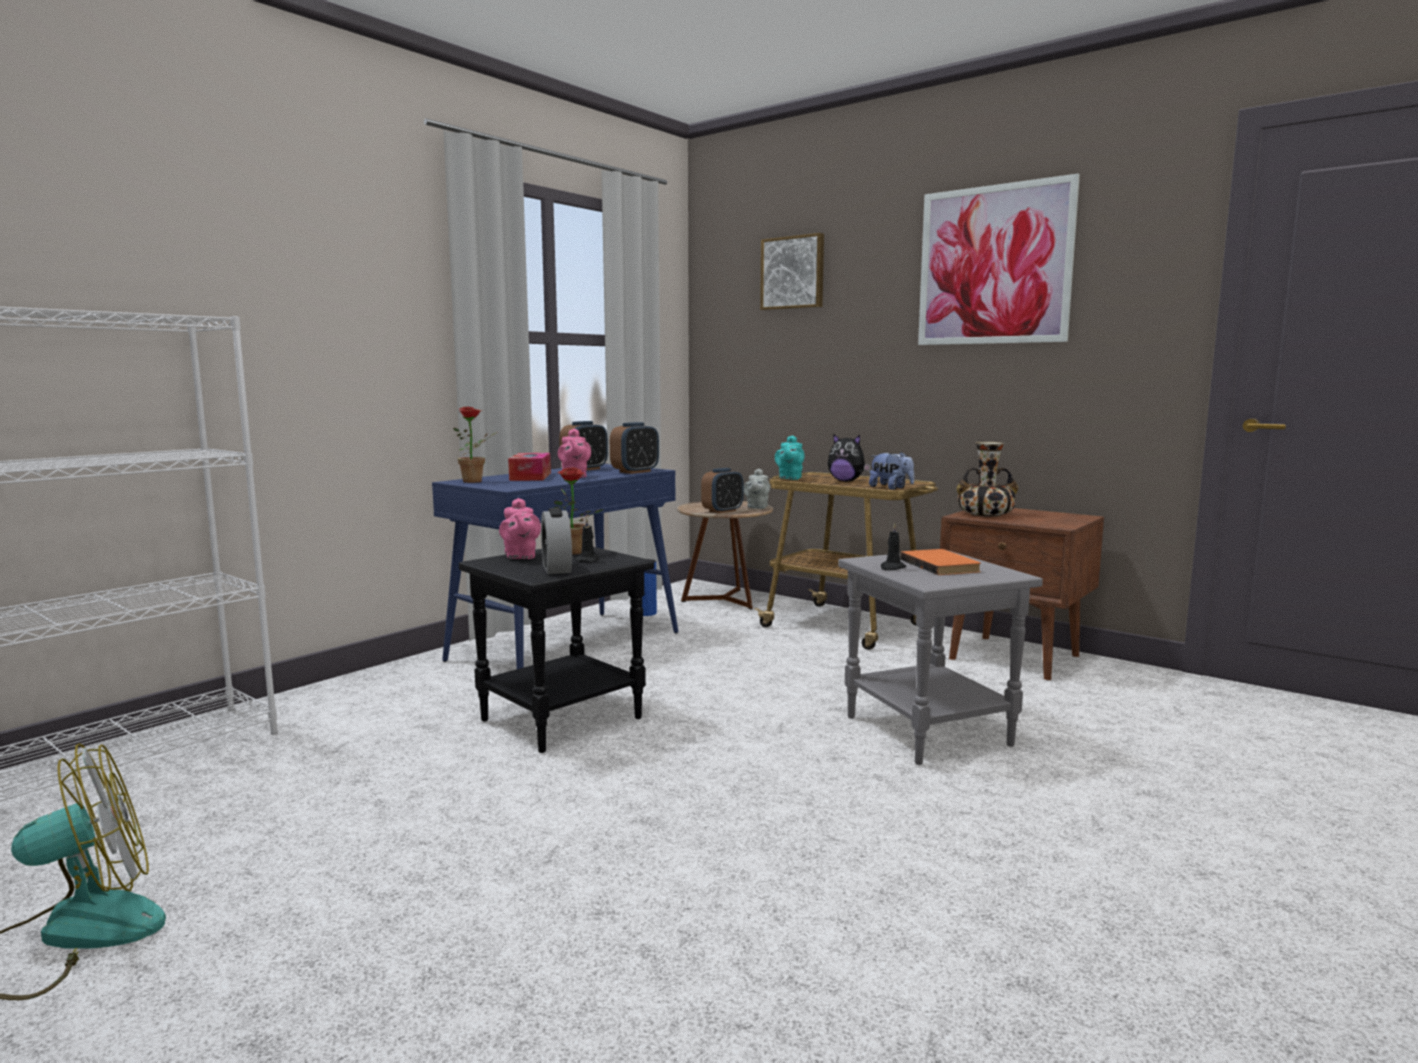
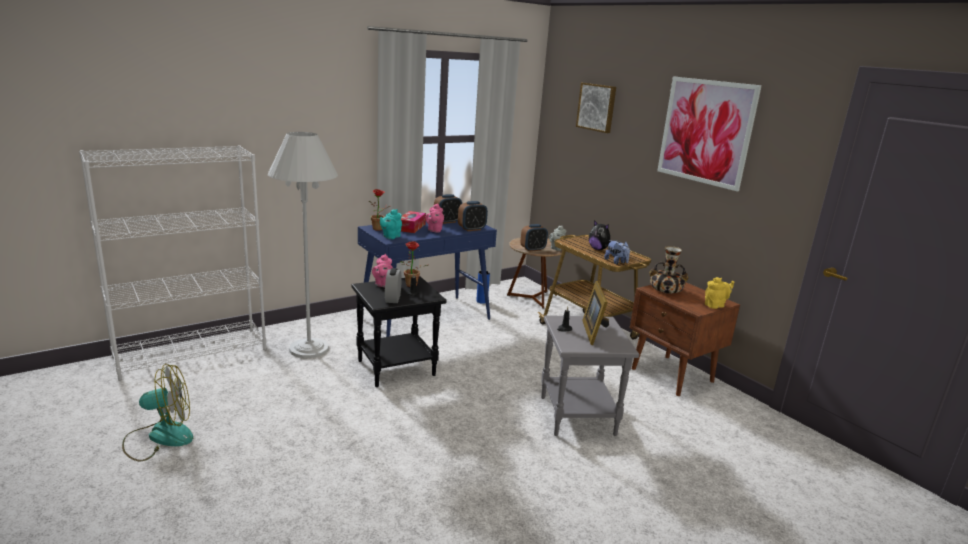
camera: 15 degrees right, 10 degrees up
turquoise teapot [775,436,805,480] -> turquoise teapot moved to [380,209,402,239]
orange book [900,549,981,575] -> picture frame [582,281,609,345]
none -> white floor lamp [268,132,338,358]
none -> yellow teapot [705,277,734,309]

